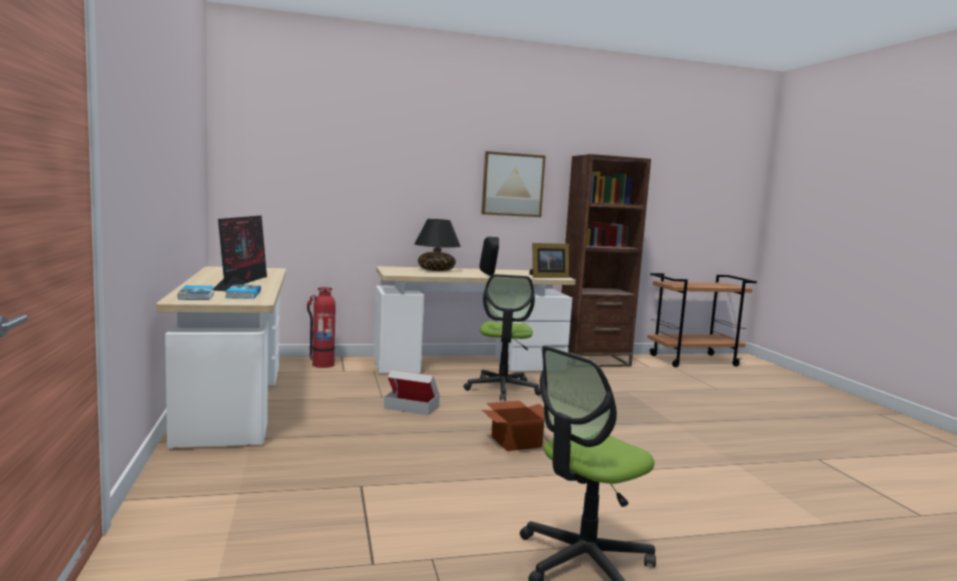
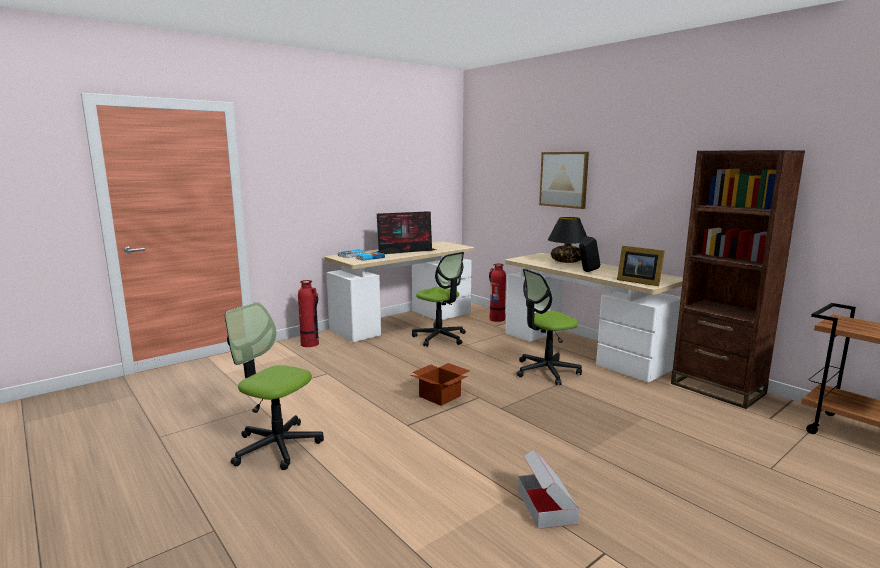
camera: 65 degrees right, 5 degrees up
cardboard box [384,370,440,416] -> cardboard box moved to [518,449,579,529]
picture [481,151,546,217] -> picture moved to [539,152,589,209]
none -> fire extinguisher [298,280,319,347]
none -> office chair [412,252,466,347]

